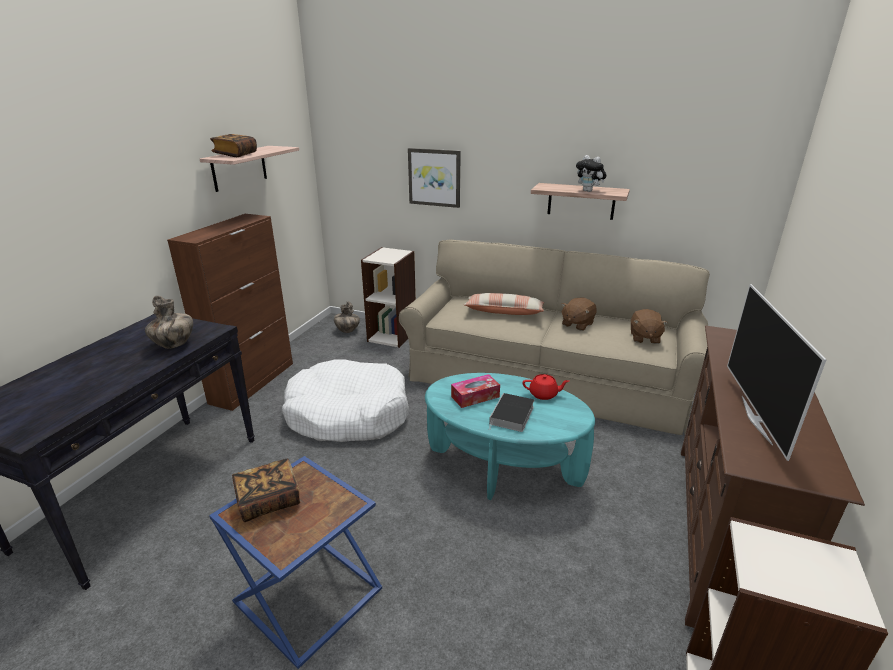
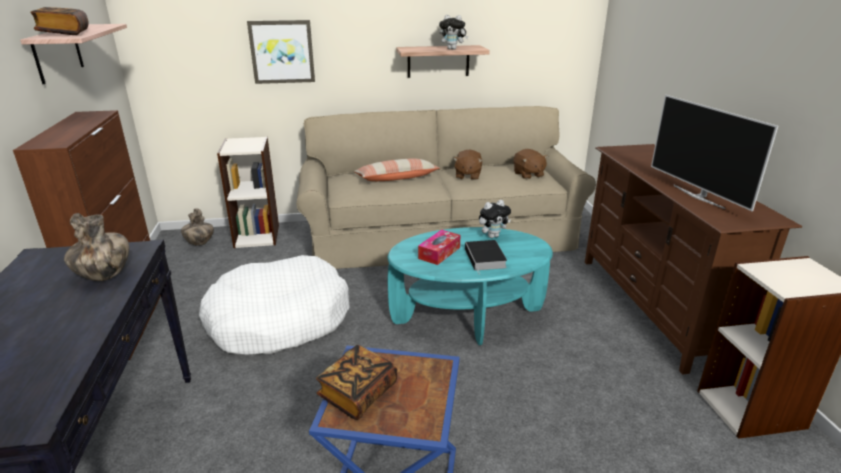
camera: 30 degrees left, 0 degrees up
red teapot [522,374,569,400] -> plush toy [479,200,511,238]

